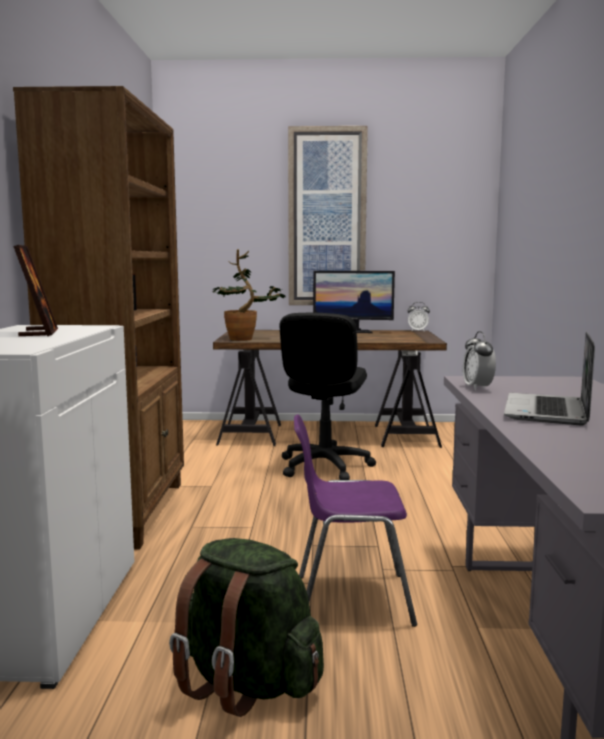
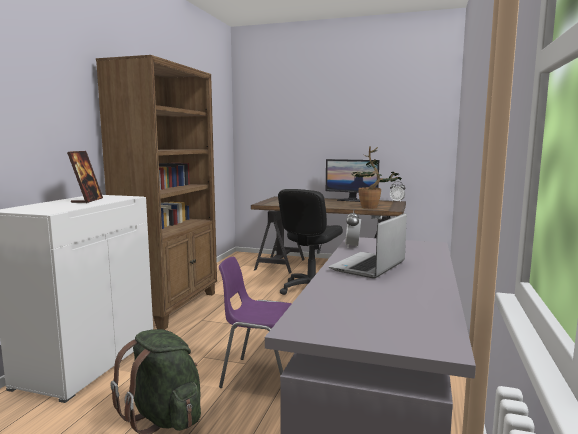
camera: 15 degrees right, 0 degrees up
potted plant [212,249,286,341] -> potted plant moved to [351,146,403,209]
picture [288,126,368,305] -> none

